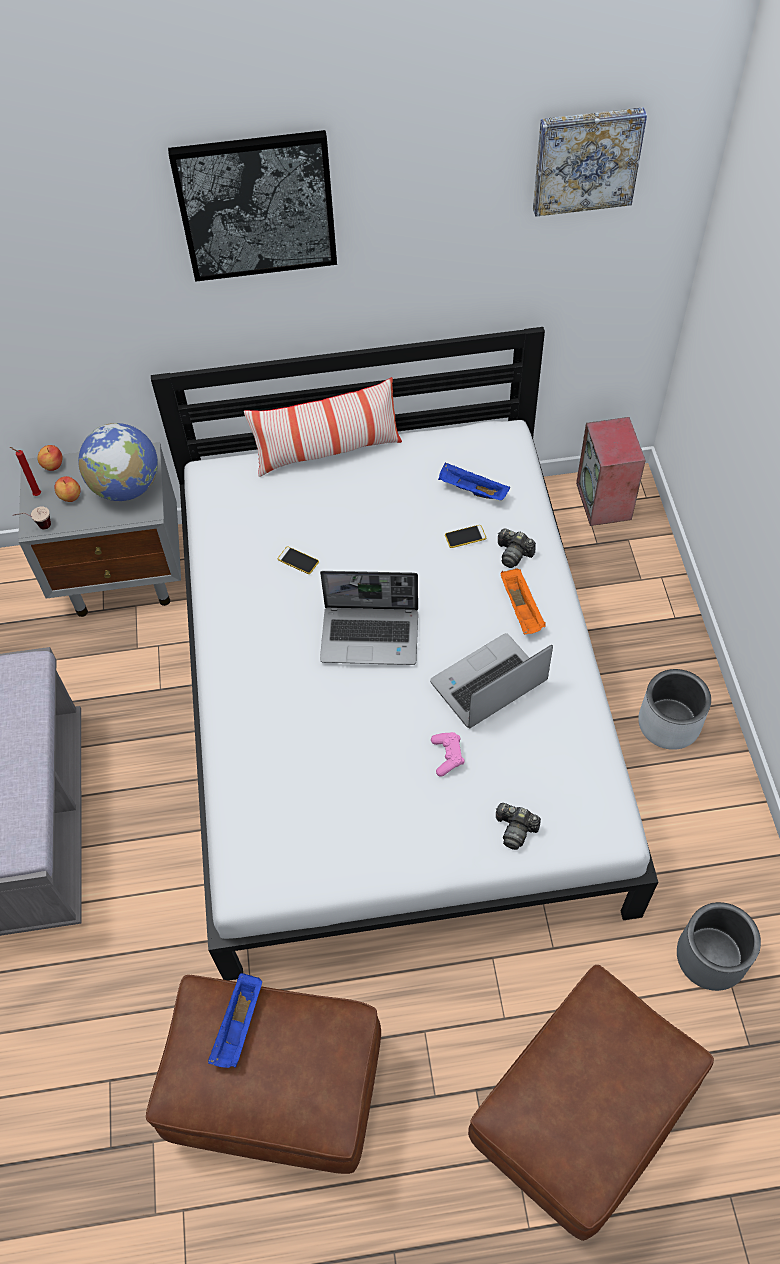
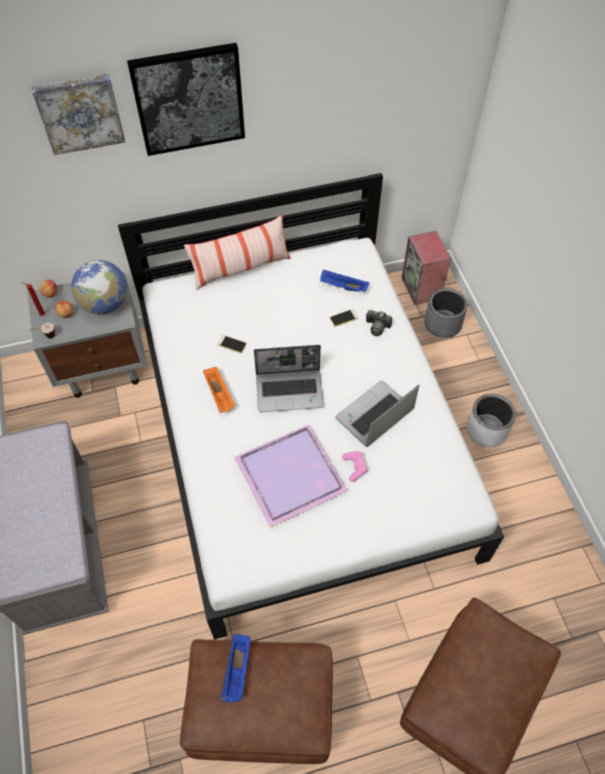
camera: 10 degrees left, 0 degrees up
camera [495,803,541,850] -> none
orange tray [500,568,546,634] -> orange tray moved to [203,367,235,413]
picture [533,107,647,217] -> picture moved to [32,74,125,155]
grey planter [677,902,761,991] -> grey planter moved to [424,288,468,338]
none -> purple tray [234,424,348,528]

